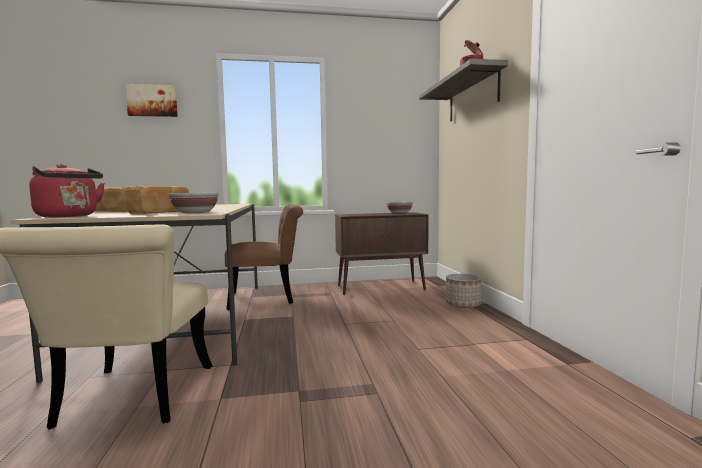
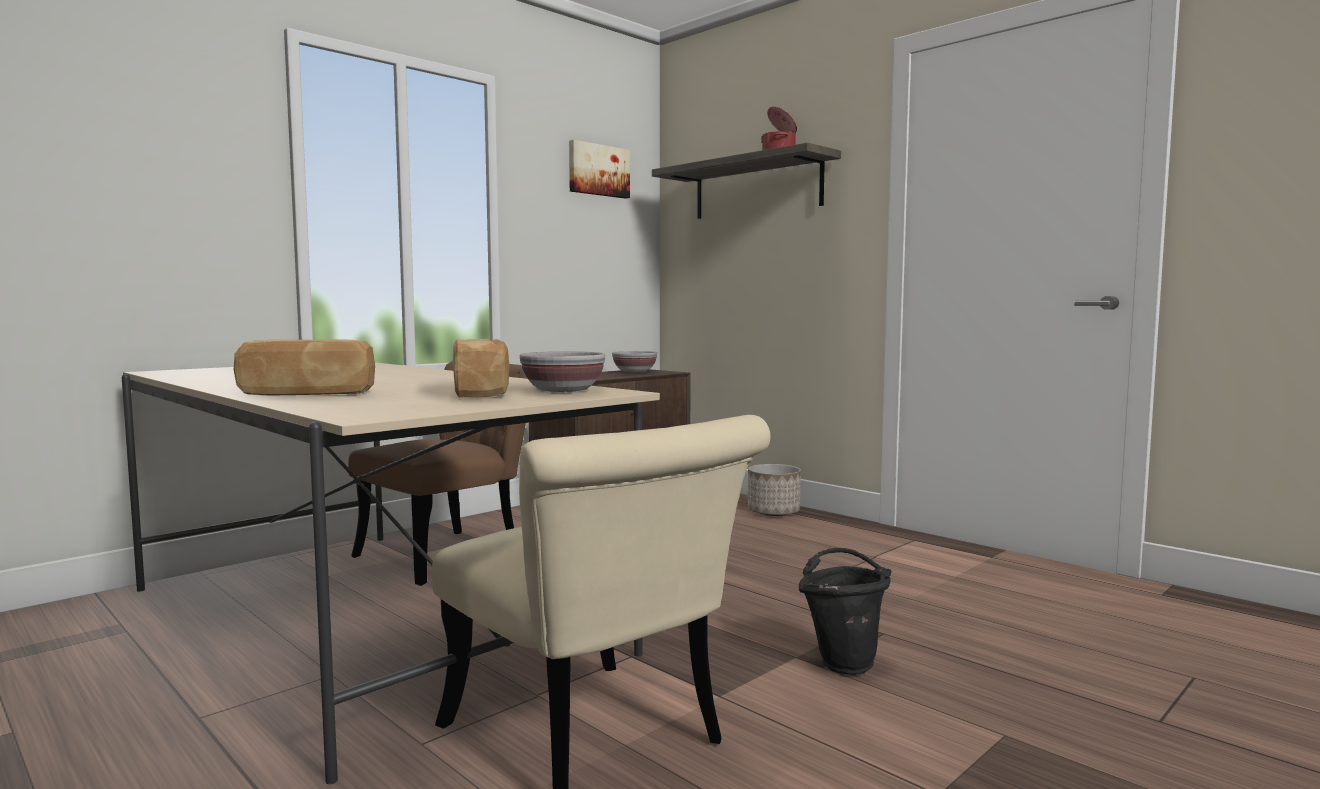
camera: 35 degrees left, 0 degrees up
red kettle [29,164,105,217] -> none
picture [125,84,178,117] -> picture moved to [569,140,630,199]
none -> black bucket [799,548,891,675]

